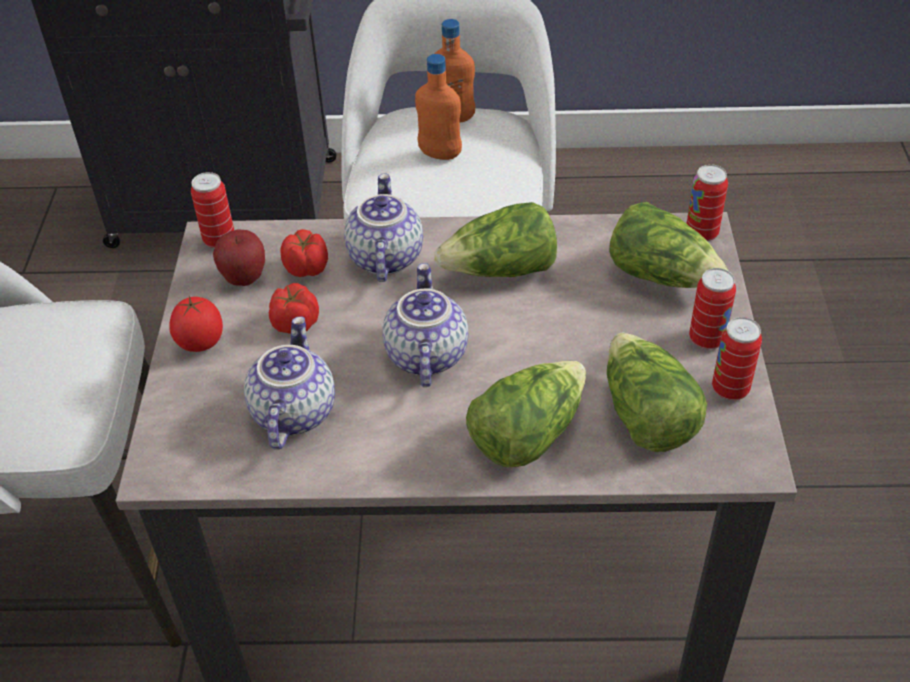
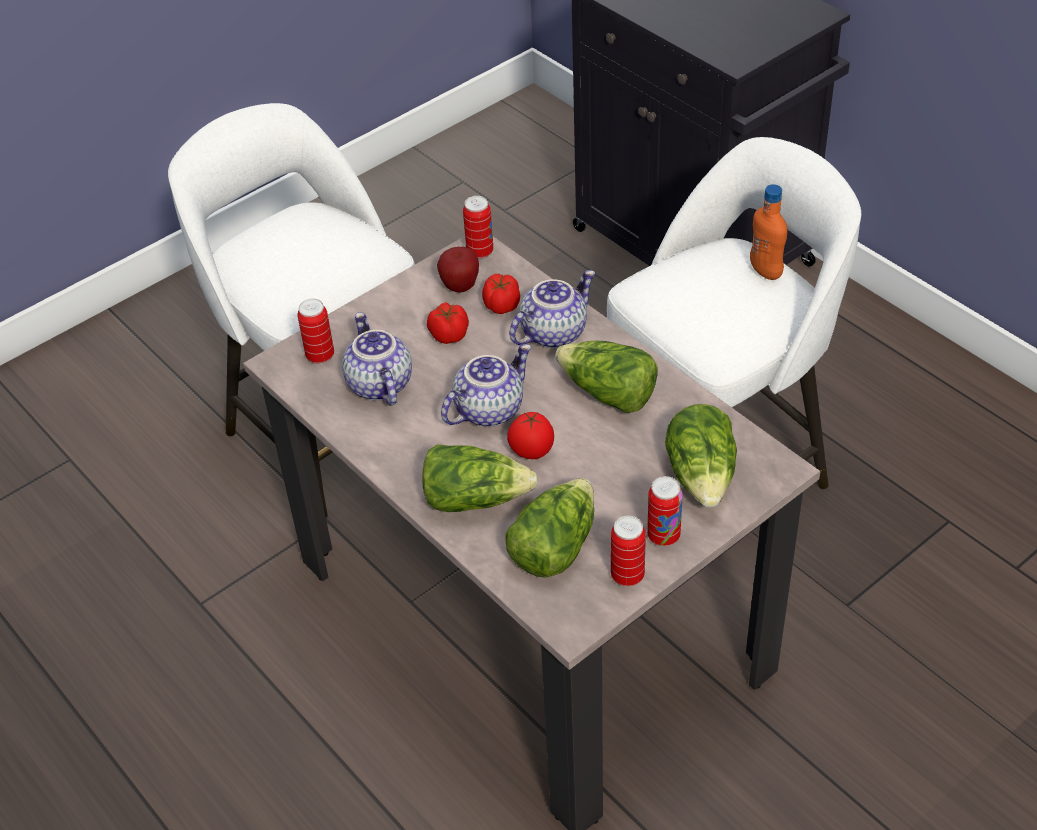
camera: 50 degrees right, 0 degrees up
tomato [169,296,223,352] -> tomato moved to [507,412,554,459]
teapot [244,316,335,450] -> teapot turned 75 degrees counterclockwise [342,312,412,406]
orange bottle [415,54,462,160] -> none
can [686,164,728,241] -> can moved to [297,299,334,364]

